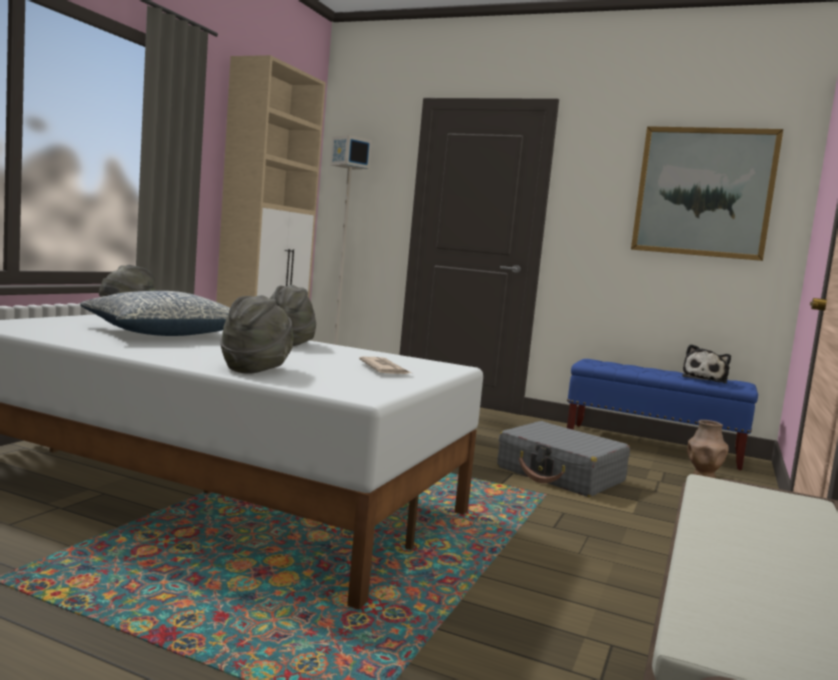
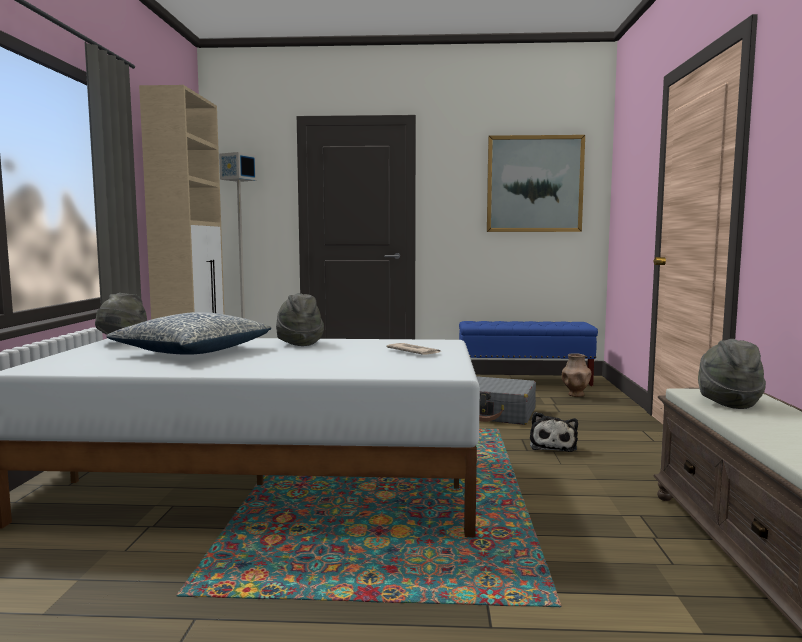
camera: 20 degrees left, 0 degrees up
grey hat [220,295,293,374] -> grey hat moved to [698,339,766,409]
plush toy [682,344,731,383] -> plush toy moved to [530,412,578,452]

